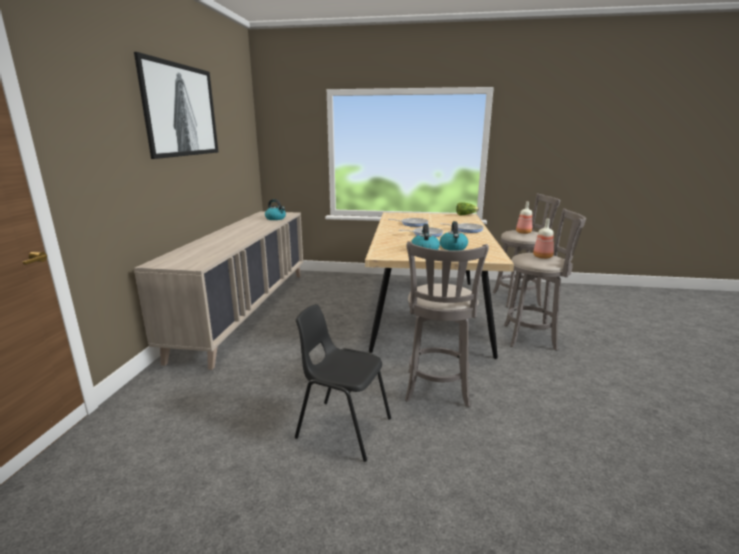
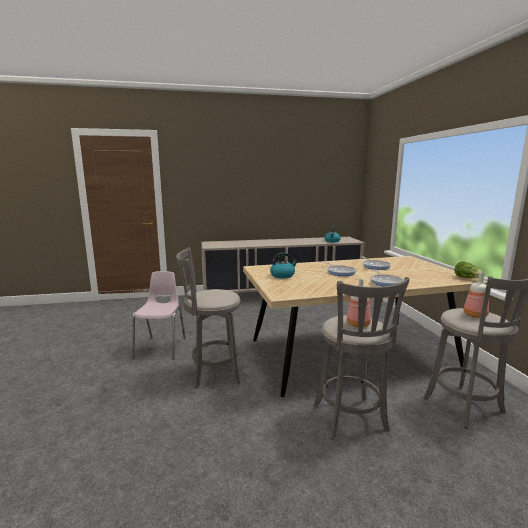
camera: 70 degrees right, 5 degrees down
picture [134,52,218,159] -> none
black chair [295,304,391,462] -> pink chair [132,271,186,360]
kettle [440,221,468,251] -> none

